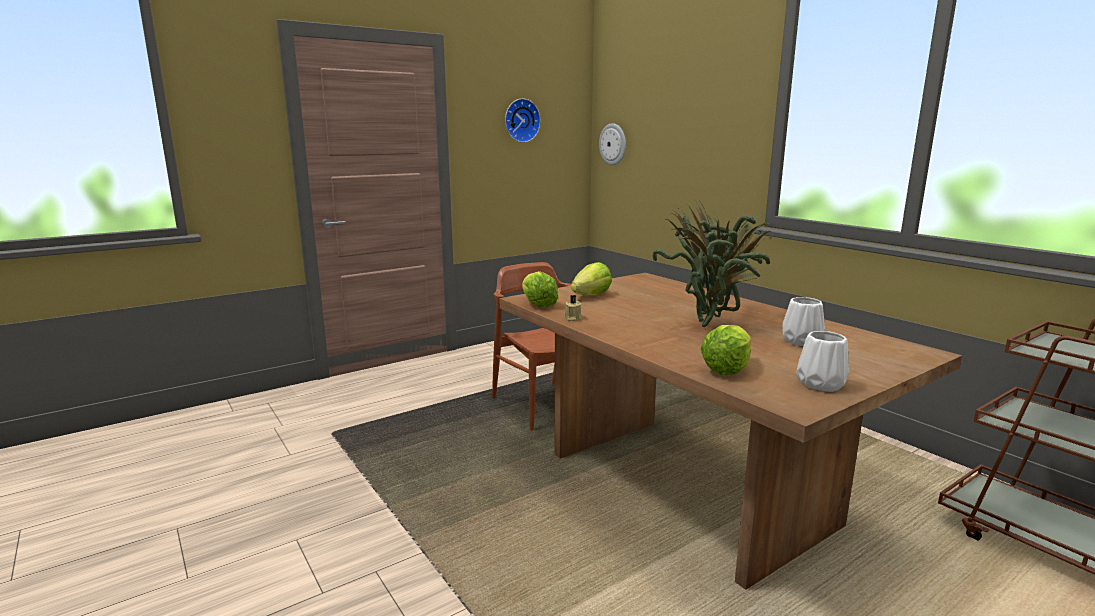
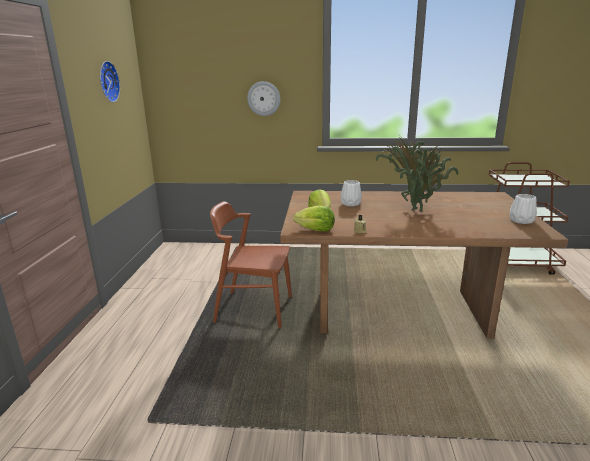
camera: 50 degrees left, 5 degrees up
wall clock [599,123,626,165] -> wall clock moved to [247,81,280,116]
lettuce [701,325,751,375] -> none
white vase [782,297,825,346] -> white vase moved to [341,180,362,206]

